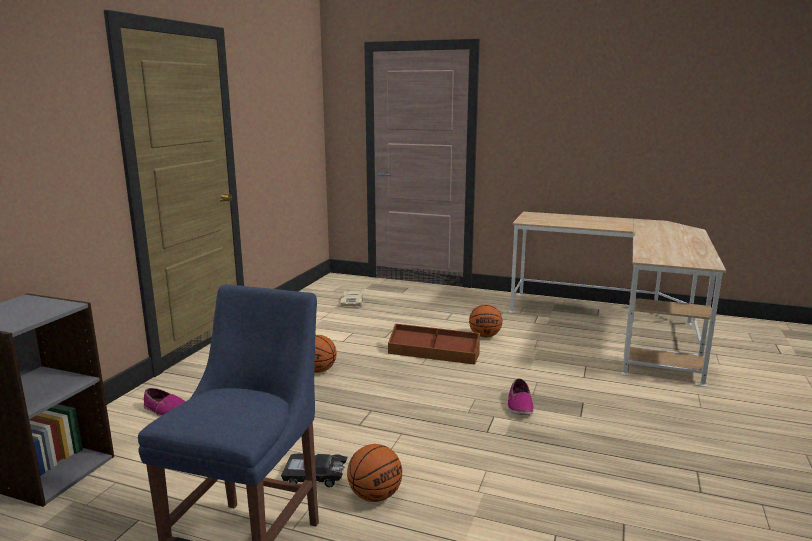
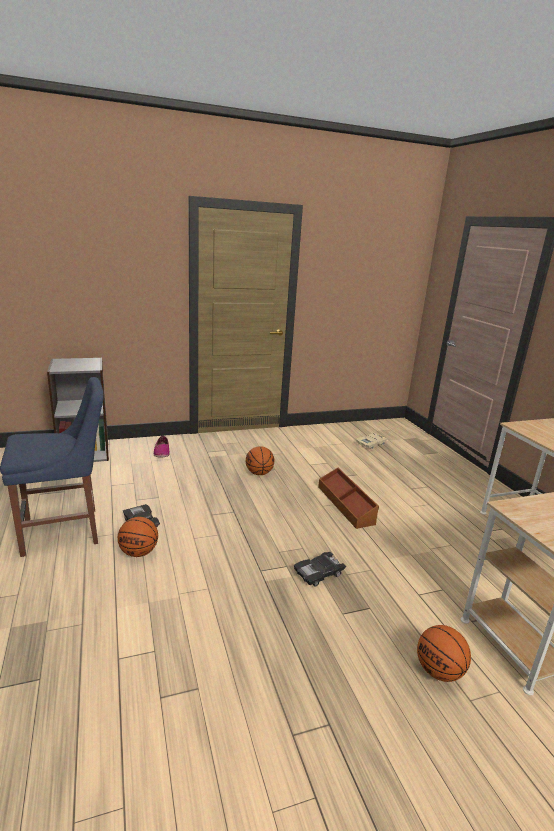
camera: 50 degrees right, 5 degrees up
basketball [469,304,502,338] -> basketball moved to [417,625,471,682]
shoe [508,378,534,415] -> black toy car [294,552,346,587]

